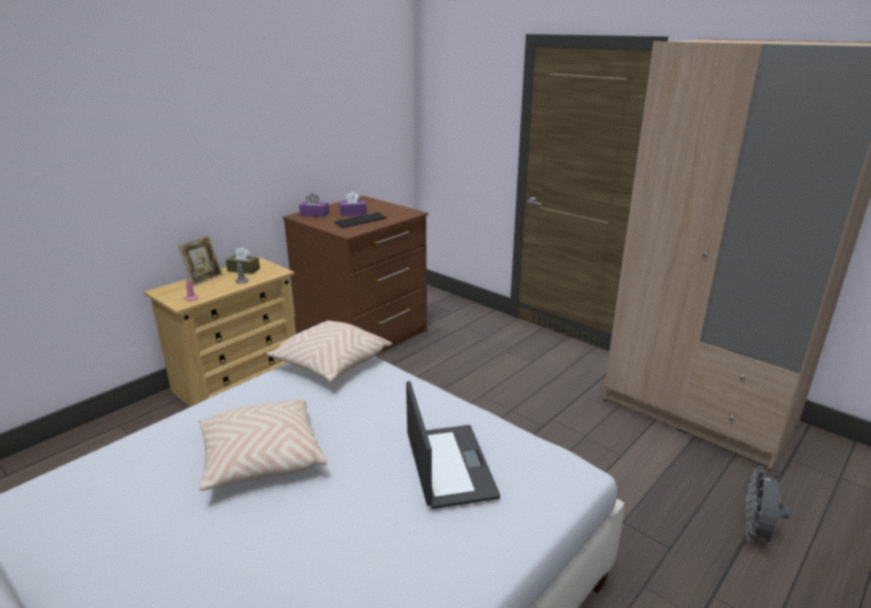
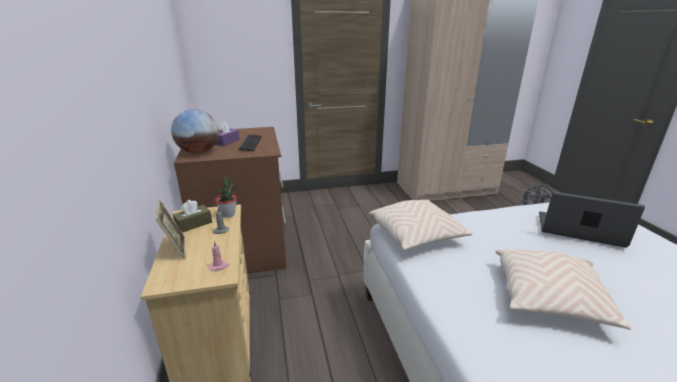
camera: 55 degrees left, 0 degrees up
purple tissue box [299,193,329,217] -> globe [171,109,218,154]
none -> potted plant [215,177,237,218]

